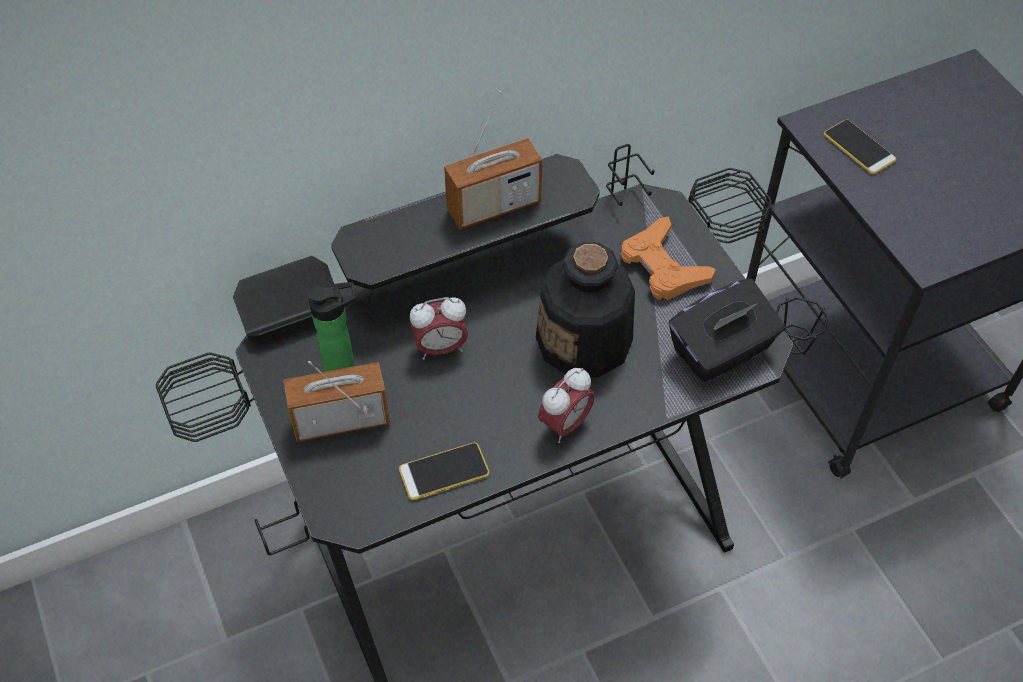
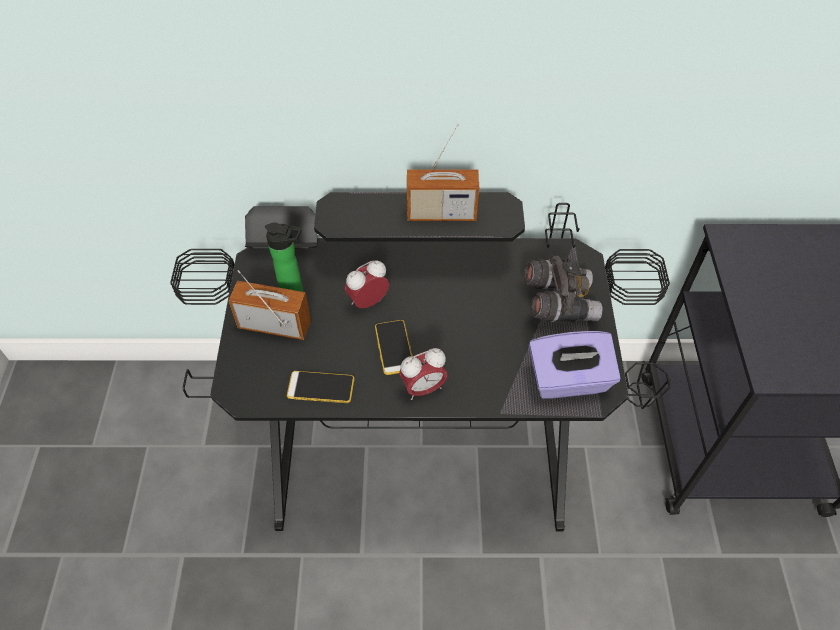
camera: 25 degrees right, 0 degrees up
alarm clock [410,297,468,360] -> alarm clock turned 135 degrees clockwise [345,261,389,308]
bottle [536,242,635,377] -> none
orange game controller [621,216,716,300] -> grey binoculars [523,256,603,322]
black tissue box [669,278,785,383] -> purple tissue box [529,331,620,399]
phone [823,119,896,174] -> phone moved to [375,320,413,375]

